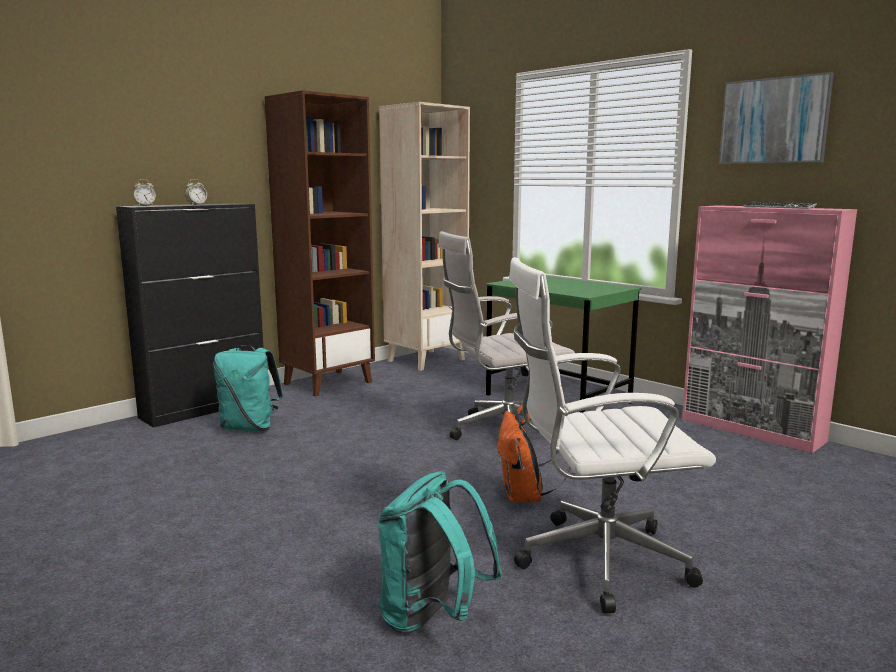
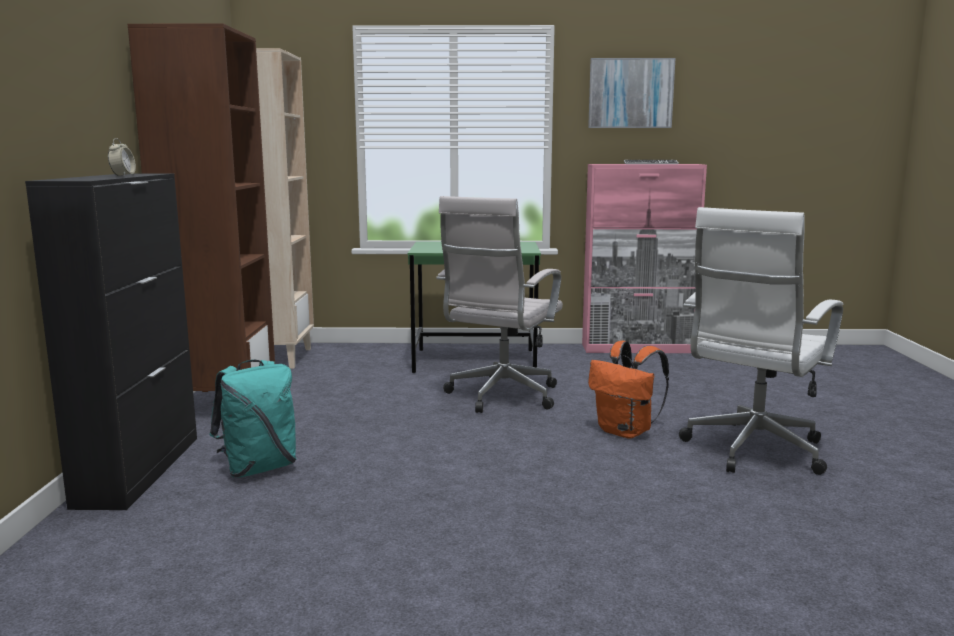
camera: 45 degrees left, 0 degrees up
alarm clock [134,179,156,206] -> none
turquoise backpack [378,471,502,634] -> none

